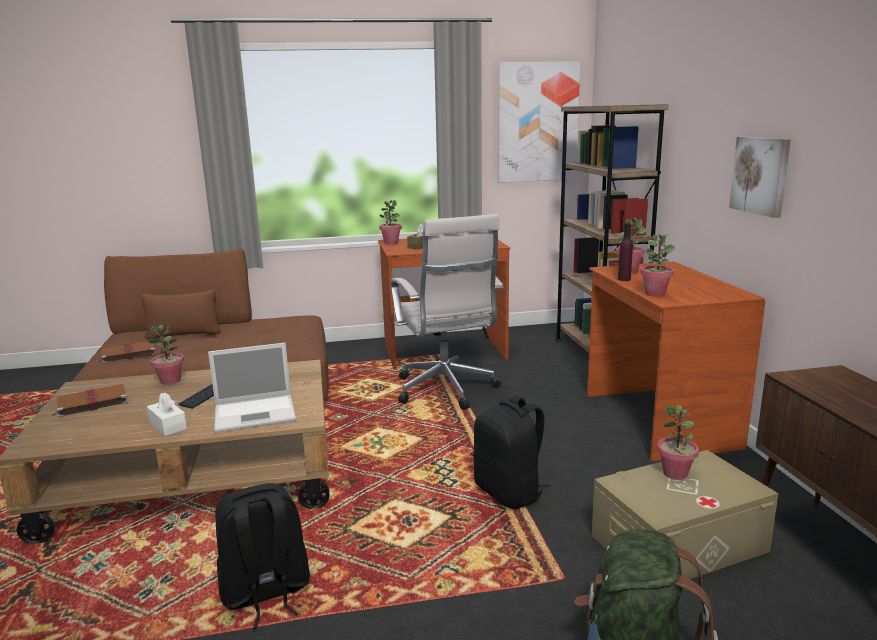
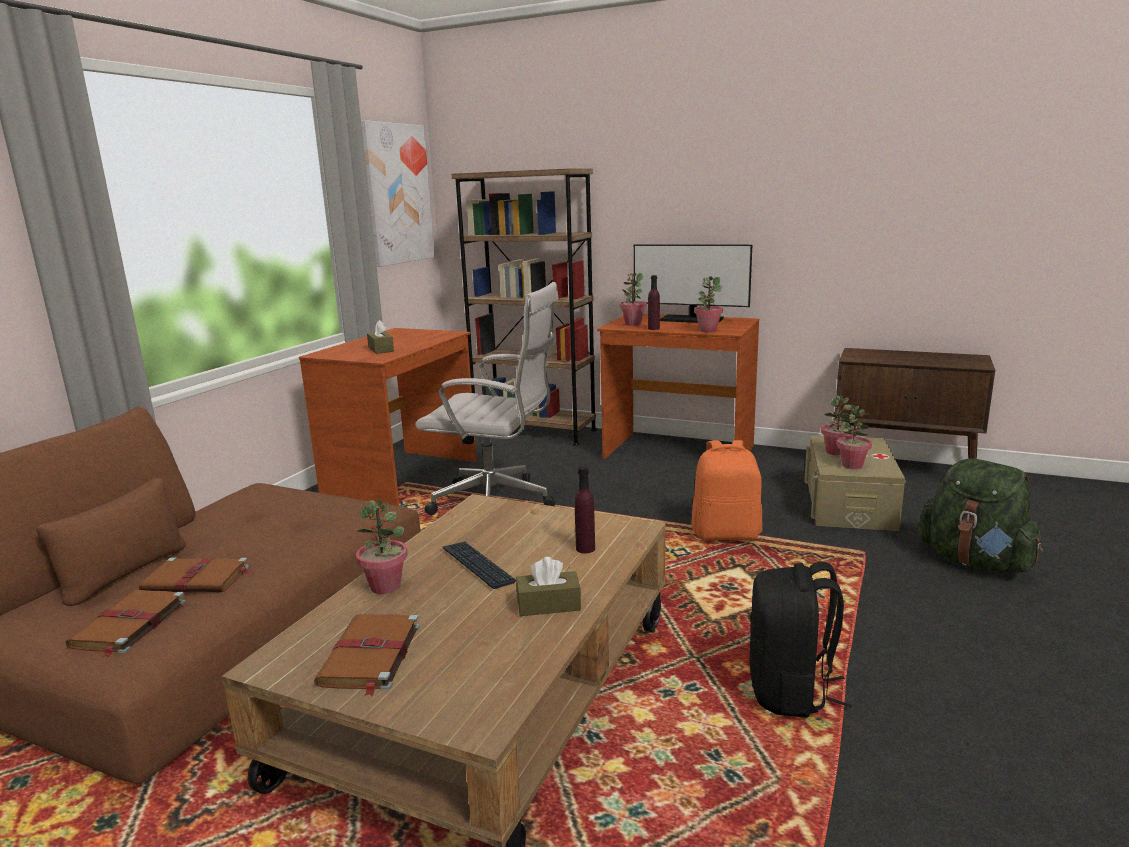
camera: 55 degrees left, 0 degrees up
white tissue box [147,392,187,436] -> brown tissue box [516,557,581,616]
laptop [208,343,296,433] -> purple bottle [575,466,595,554]
potted plant [379,200,402,245] -> potted plant moved to [837,404,872,469]
black backpack [473,396,550,509] -> orange backpack [691,440,762,540]
picture [729,136,791,218] -> none
none -> brown book [139,557,251,592]
none -> monitor [634,244,752,323]

